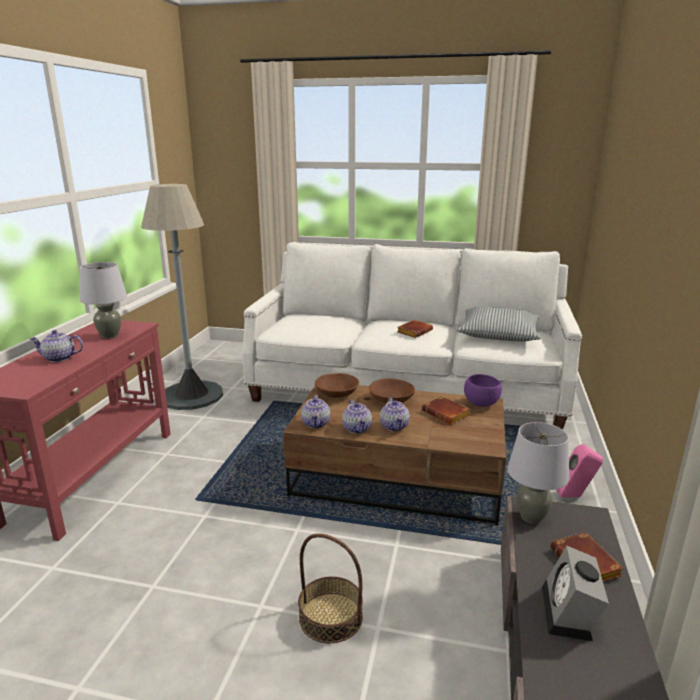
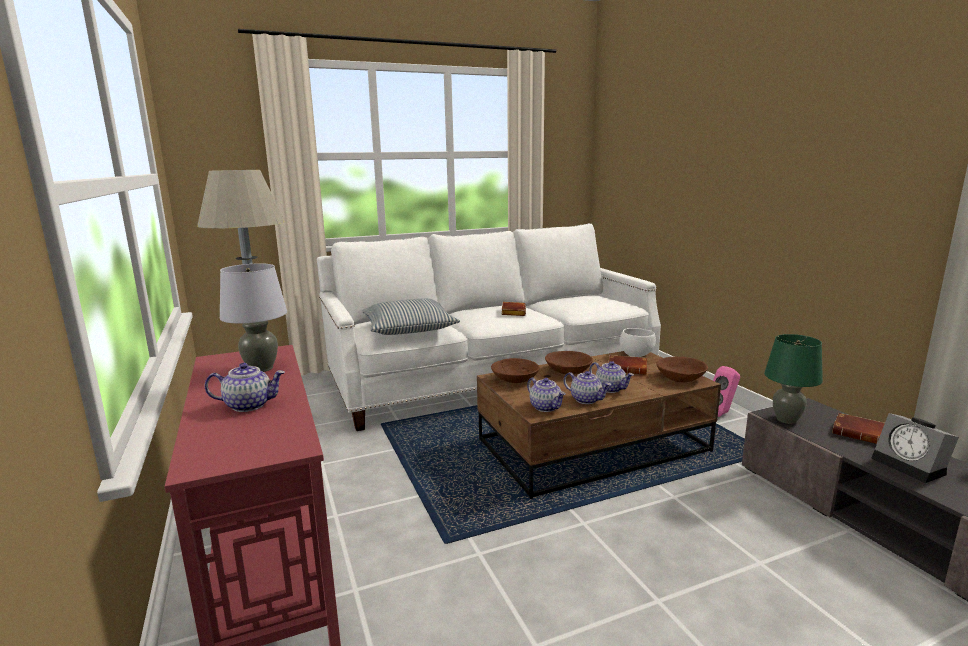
camera: 35 degrees left, 5 degrees down
teapot [30,330,83,362] -> teapot turned 150 degrees counterclockwise [205,363,285,412]
basket [298,533,363,643] -> none
pillow [456,307,540,342] -> pillow moved to [362,298,460,335]
purple bowl [464,374,502,407] -> white bowl [620,328,656,357]
grey table lamp [507,422,569,524] -> green table lamp [764,334,823,424]
none -> brown bowl [656,357,708,382]

